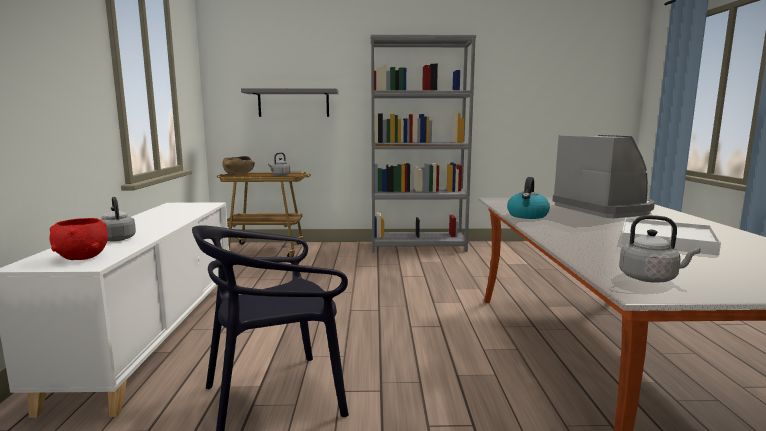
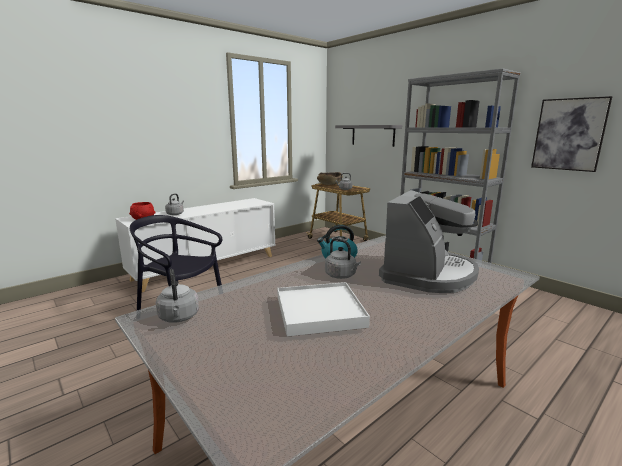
camera: 50 degrees right, 5 degrees up
none -> grey kettle [325,238,361,279]
none -> picture [531,96,613,172]

